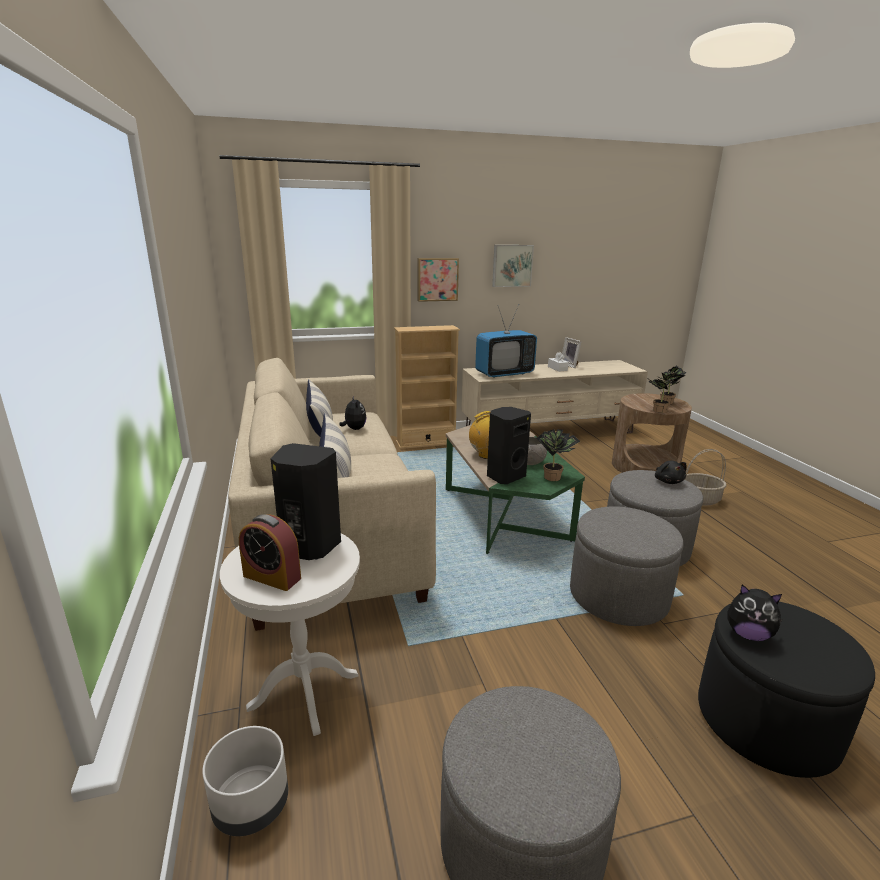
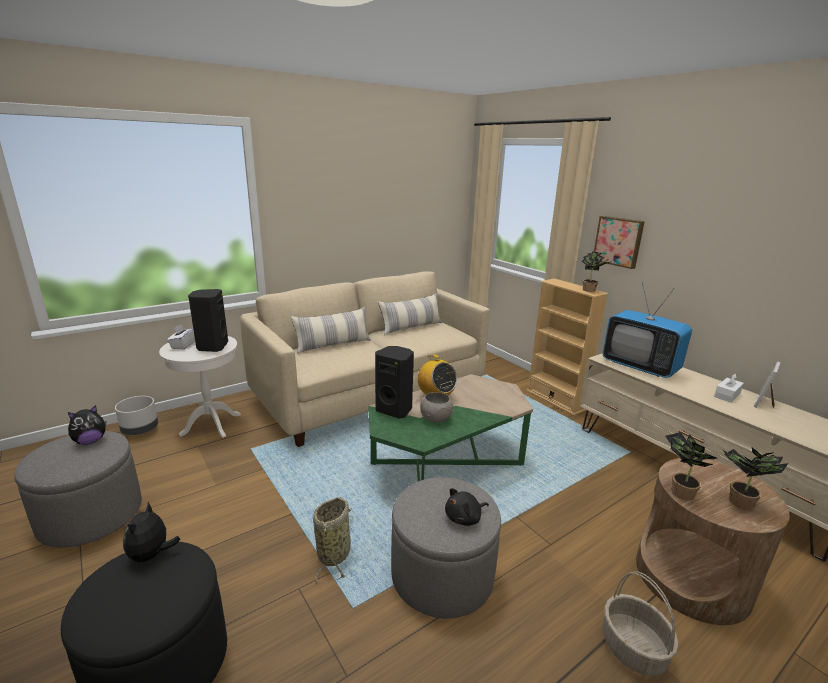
camera: 70 degrees right, 0 degrees up
alarm clock [239,514,301,591] -> white tissue box [167,324,195,349]
plush toy [339,395,367,430] -> plush toy moved to [68,405,107,445]
picture [492,245,534,287] -> none
potted plant [537,429,580,481] -> potted plant moved to [582,252,612,292]
grey ottoman [570,506,684,626] -> basket [313,497,352,583]

